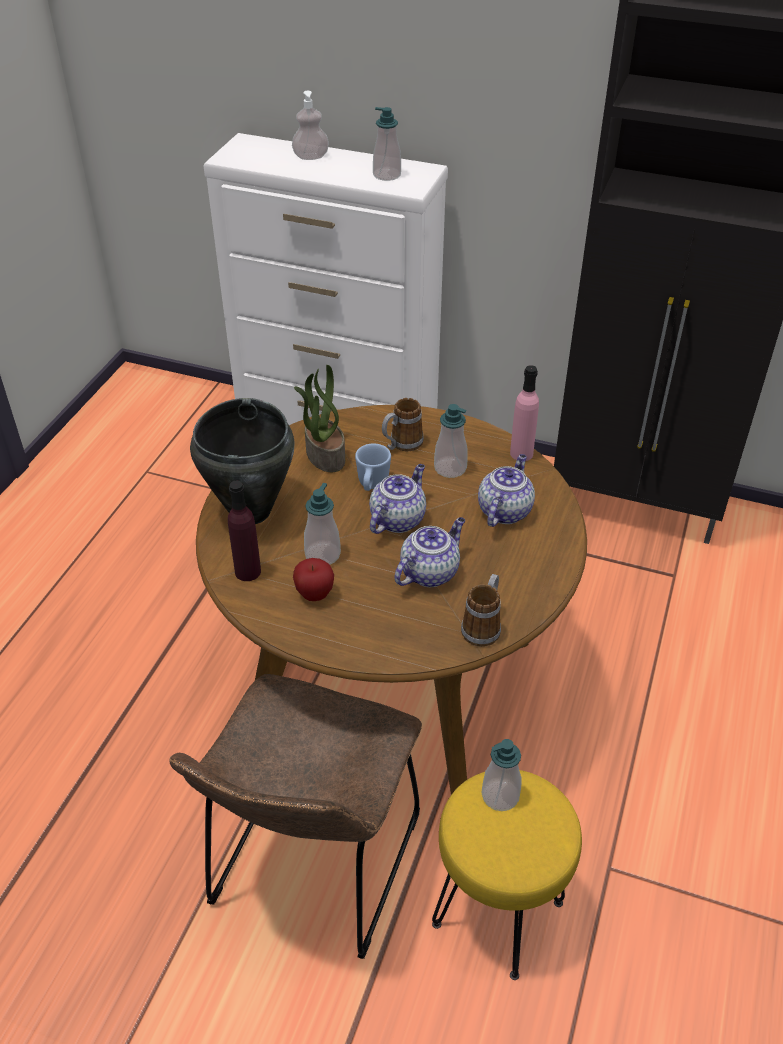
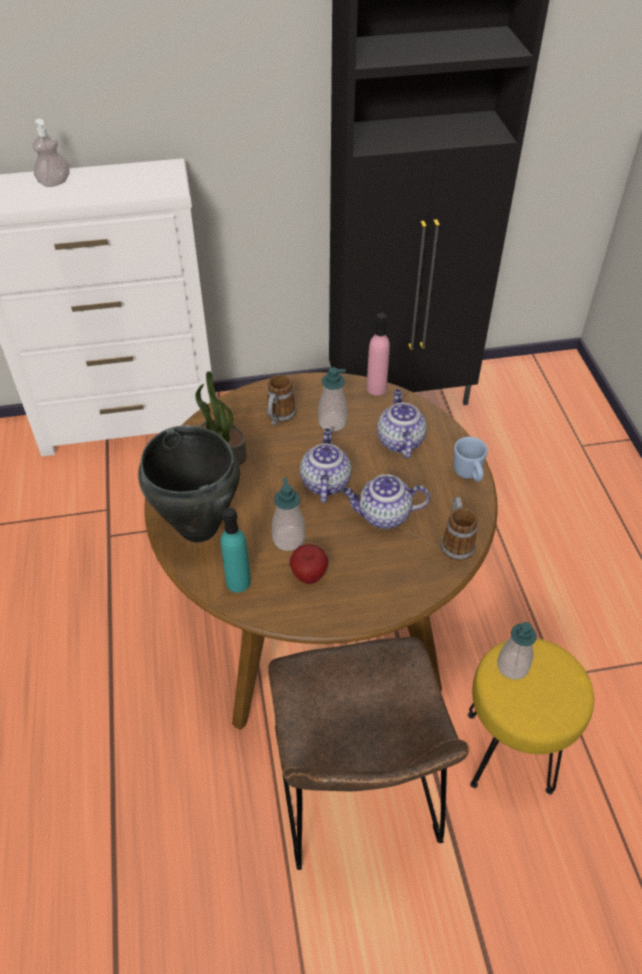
camera: 30 degrees left, 5 degrees up
purple bottle [228,481,261,581] -> turquoise bottle [221,507,251,593]
blue mug [355,443,391,491] -> blue mug moved to [454,437,488,482]
soap dispenser [373,107,401,181] -> none
teapot [394,517,465,587] -> teapot turned 105 degrees counterclockwise [342,474,430,529]

